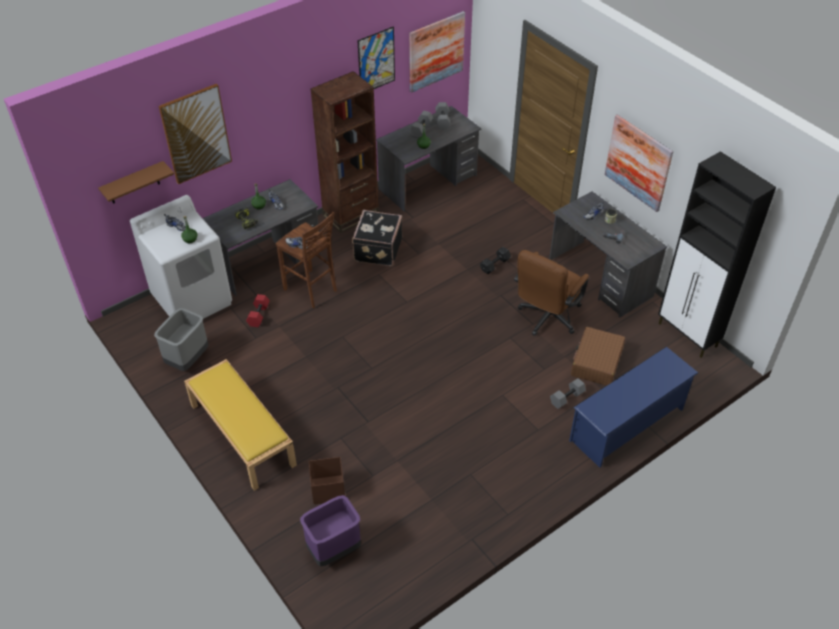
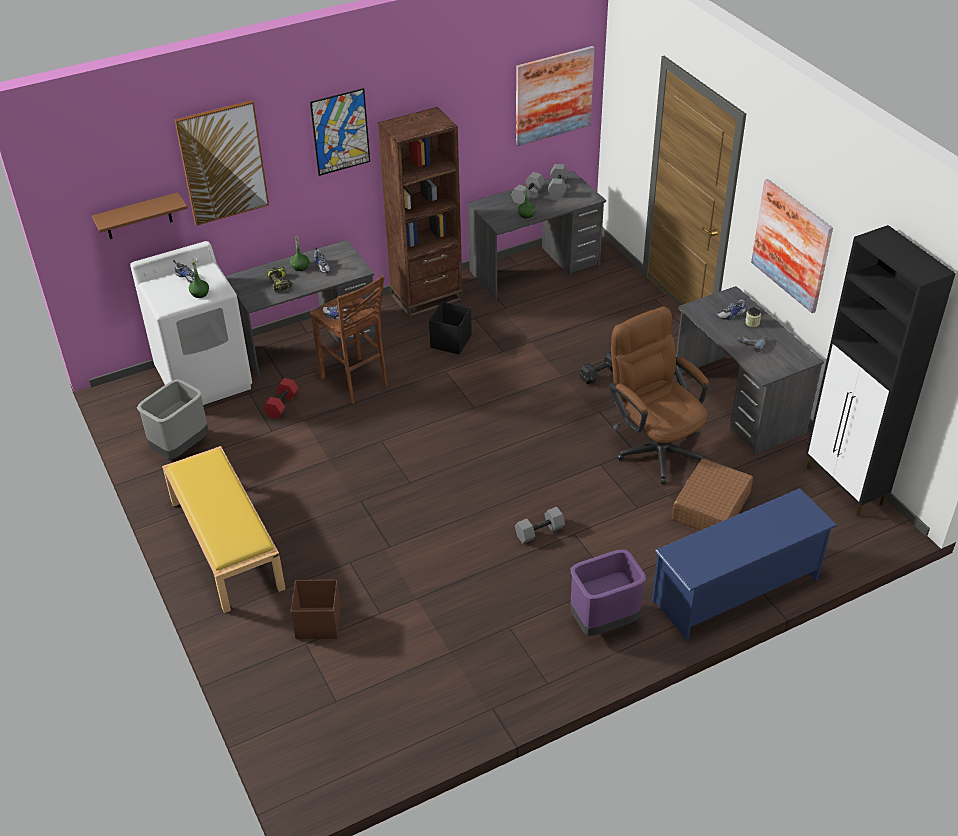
camera: 10 degrees right, 5 degrees down
purple trash can [300,495,361,566] -> purple trash can moved to [570,550,646,636]
black suitcase [352,210,402,266] -> black storage box [429,302,472,354]
picture [357,27,395,89] -> picture moved to [310,88,370,176]
brown office chair [514,250,589,336] -> brown office chair turned 105 degrees clockwise [609,306,709,484]
grey dumbbell [550,378,586,409] -> grey dumbbell moved to [515,507,565,544]

